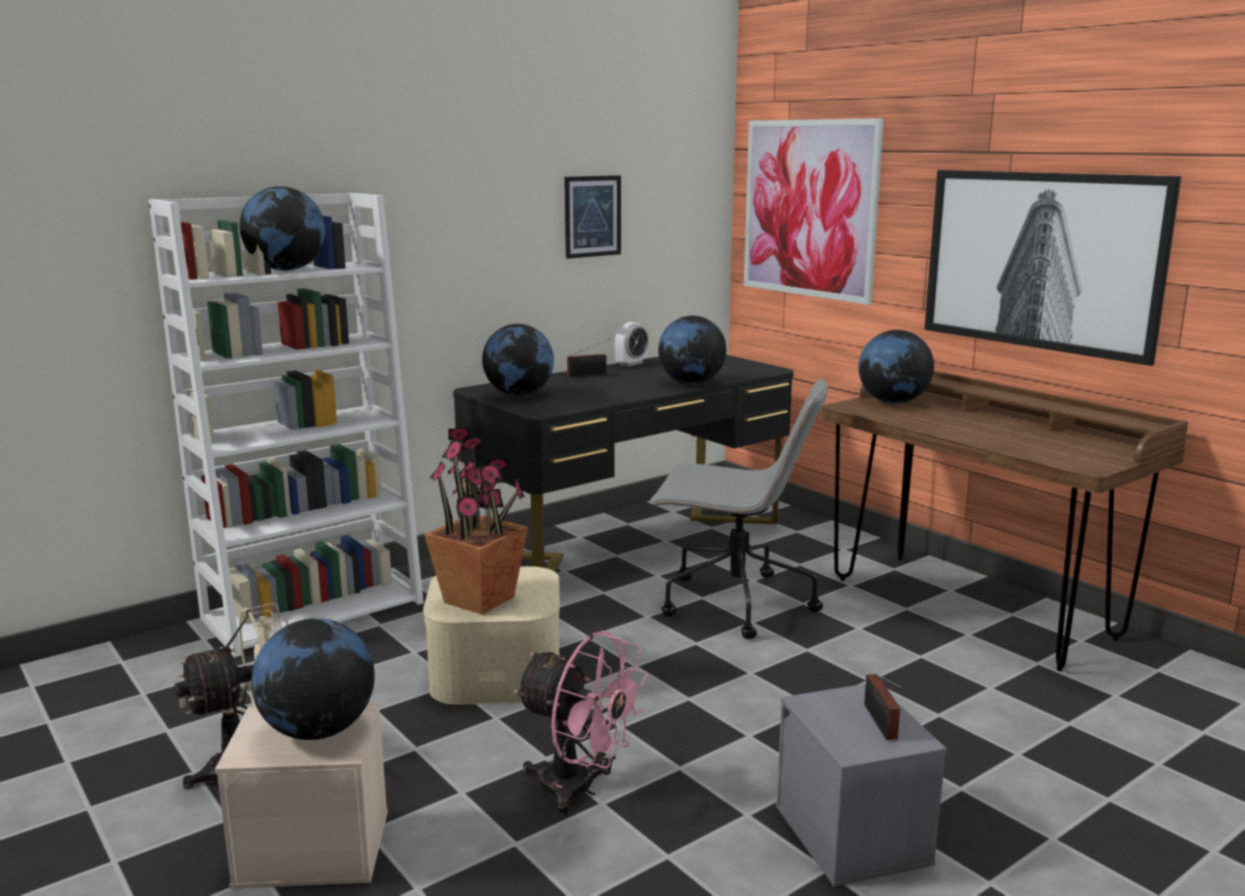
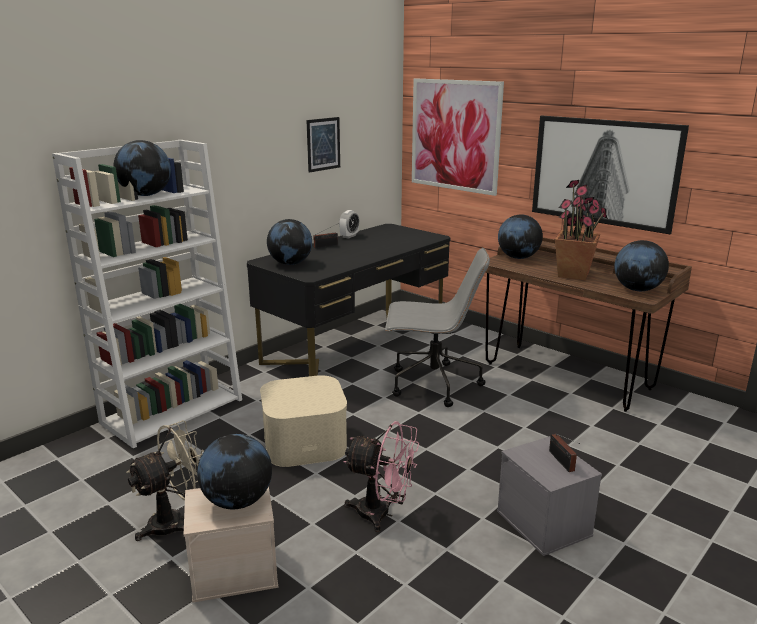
camera: 10 degrees left, 5 degrees up
potted plant [424,427,528,615] -> potted plant moved to [555,180,608,280]
globe [658,316,726,384] -> globe moved to [614,240,669,291]

